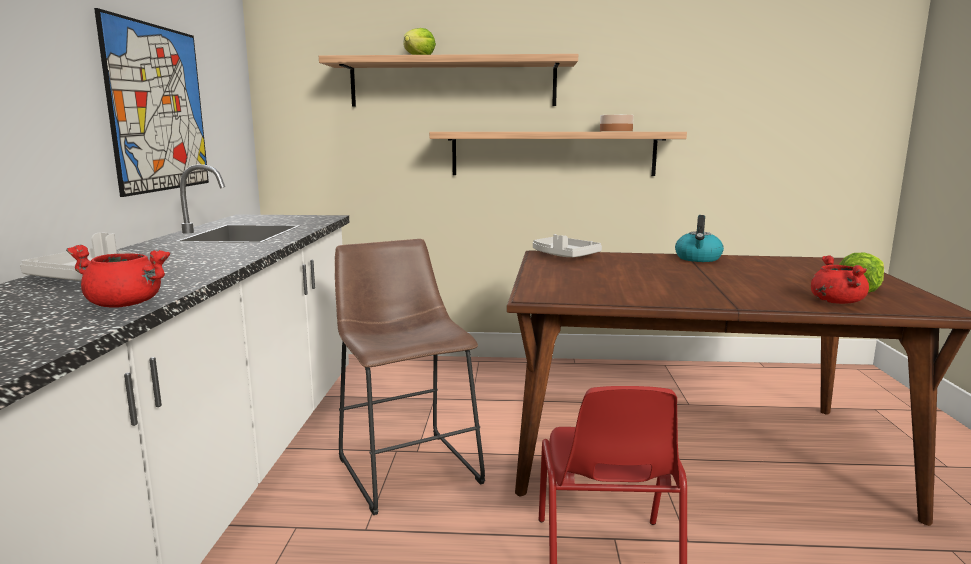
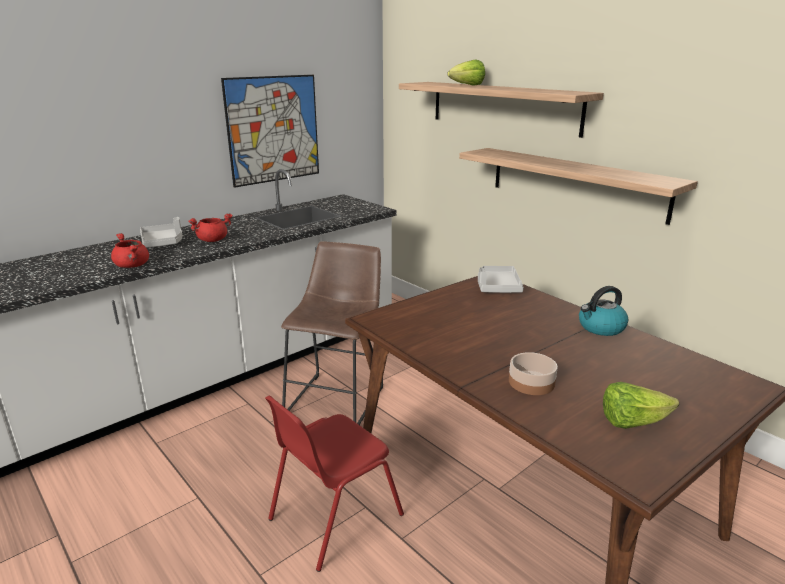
camera: 45 degrees right, 10 degrees up
bowl [600,115,634,131] -> bowl moved to [509,352,558,395]
red cooking pot [811,255,869,304] -> red cooking pot moved to [189,213,233,242]

